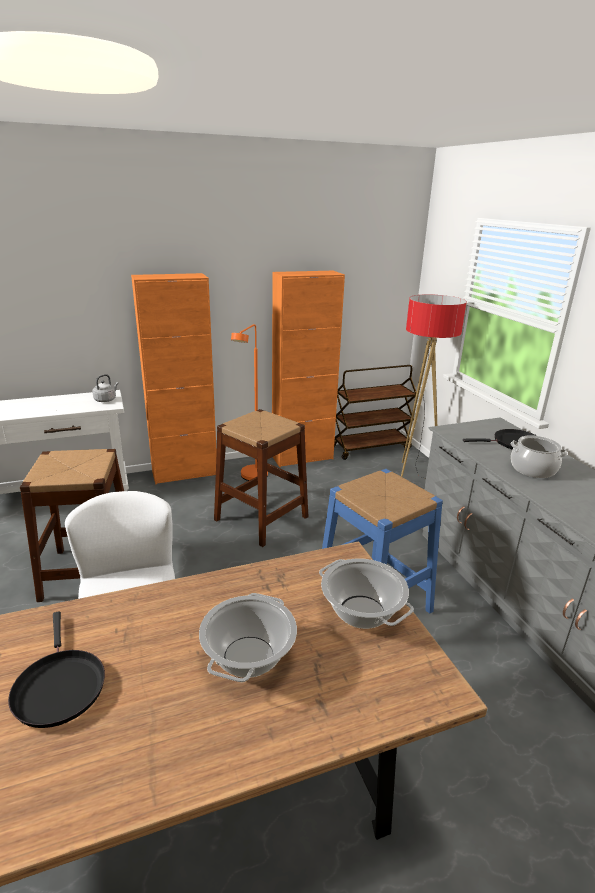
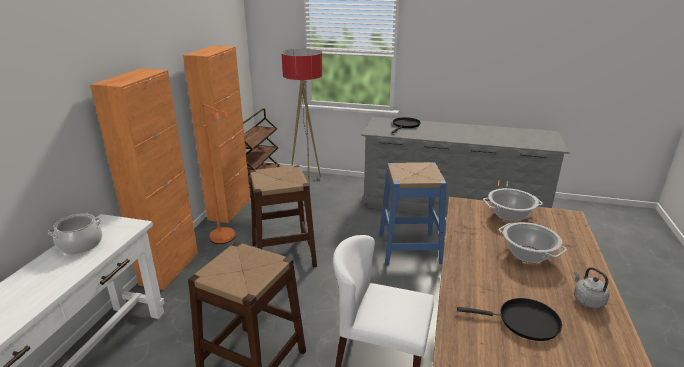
camera: 55 degrees left, 0 degrees up
grey kettle [92,374,119,402] -> grey kettle moved to [574,267,610,308]
cooking pot [511,435,567,478] -> cooking pot moved to [48,213,102,254]

